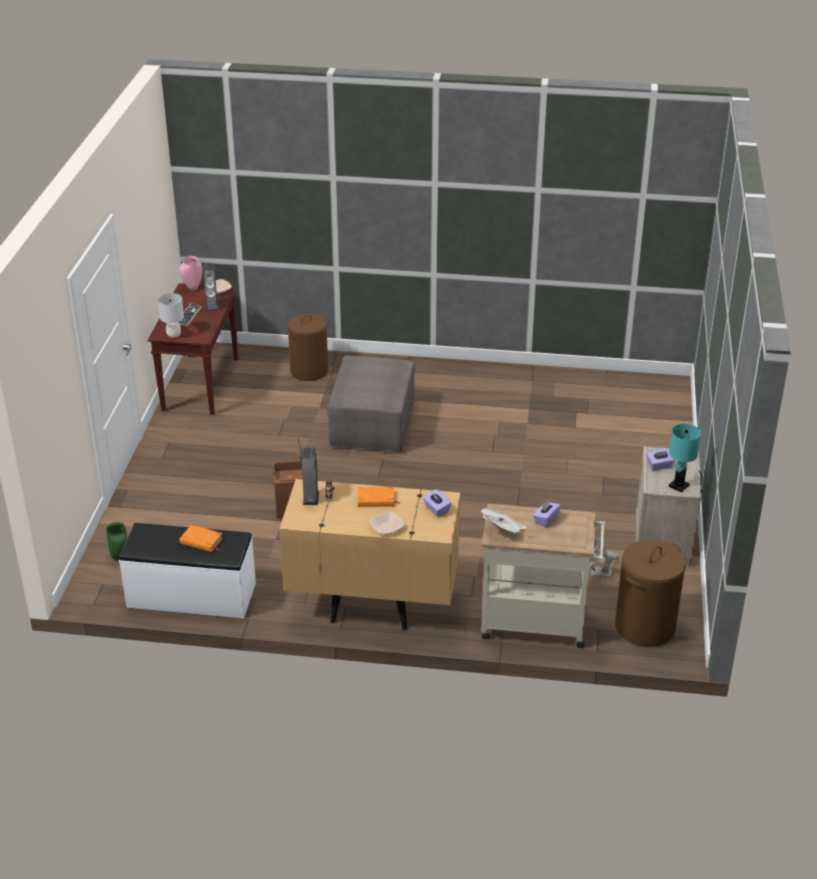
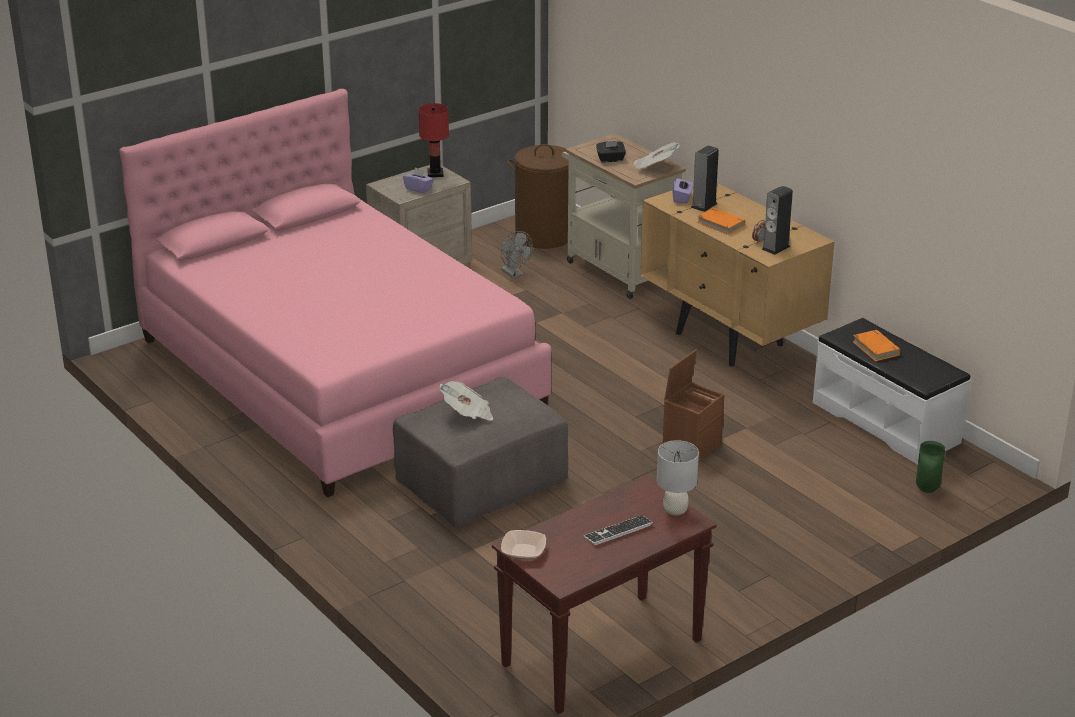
camera: 135 degrees left, 5 degrees down
pink vase [180,256,203,291] -> none
speaker [204,263,219,312] -> speaker moved to [691,145,719,212]
brown laundry basket [286,313,328,381] -> none
bowl [369,511,405,535] -> none
purple tissue box [533,500,561,528] -> black tissue box [596,141,626,162]
turquoise table lamp [669,424,701,492] -> red table lamp [418,103,449,177]
none -> pink bed [120,89,551,497]
none -> newspaper [439,381,494,421]

